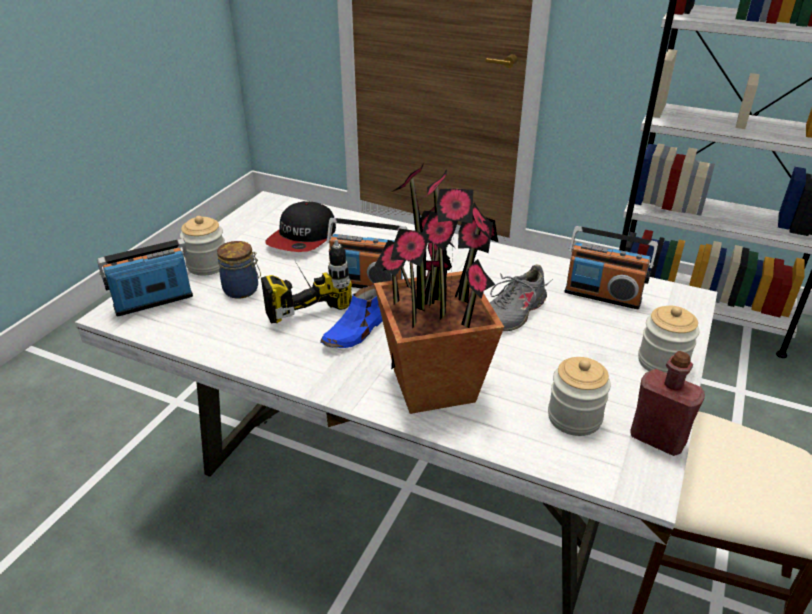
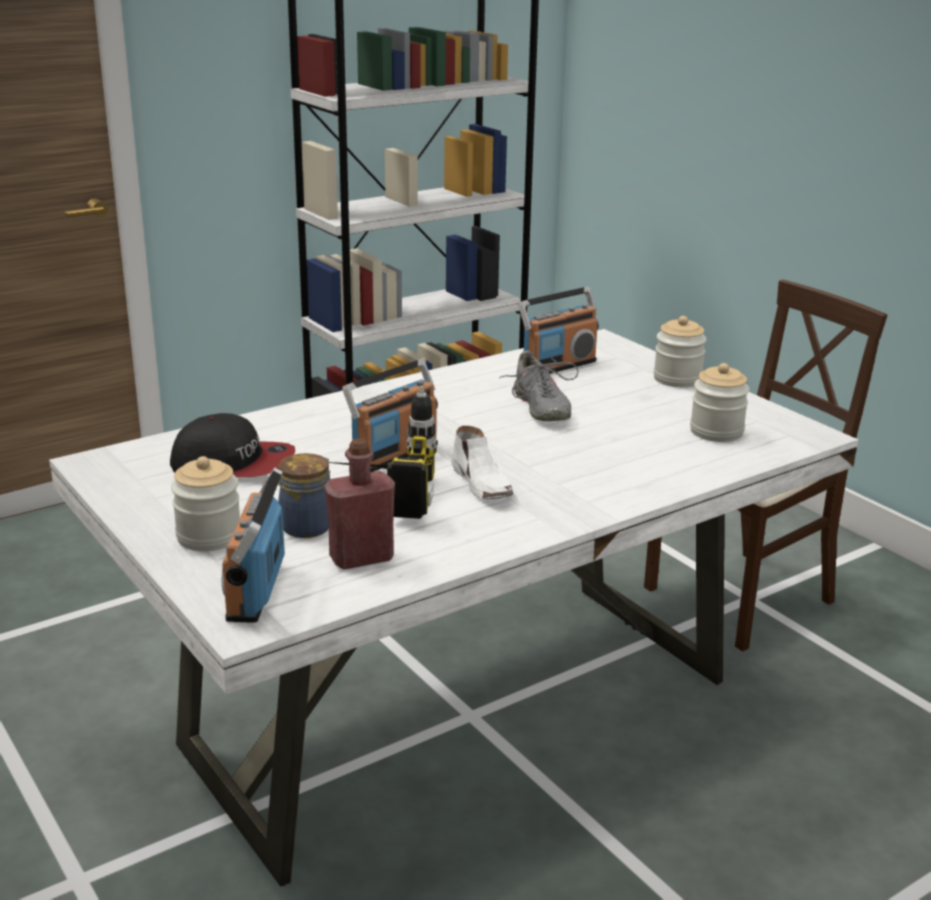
camera: 60 degrees left, 10 degrees down
cap [265,201,336,252] -> cap turned 45 degrees counterclockwise [170,413,295,478]
blue shoe [320,285,382,348] -> white shoe [451,426,514,499]
potted plant [374,162,504,414] -> none
red bottle [630,351,705,456] -> red bottle moved to [325,439,395,570]

